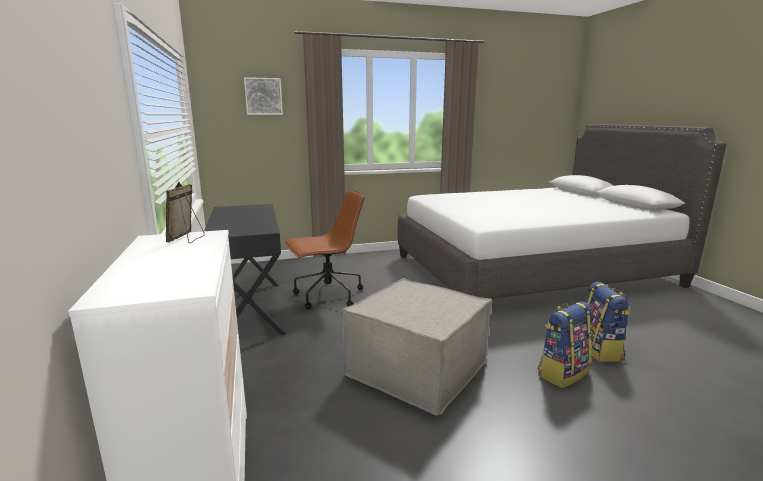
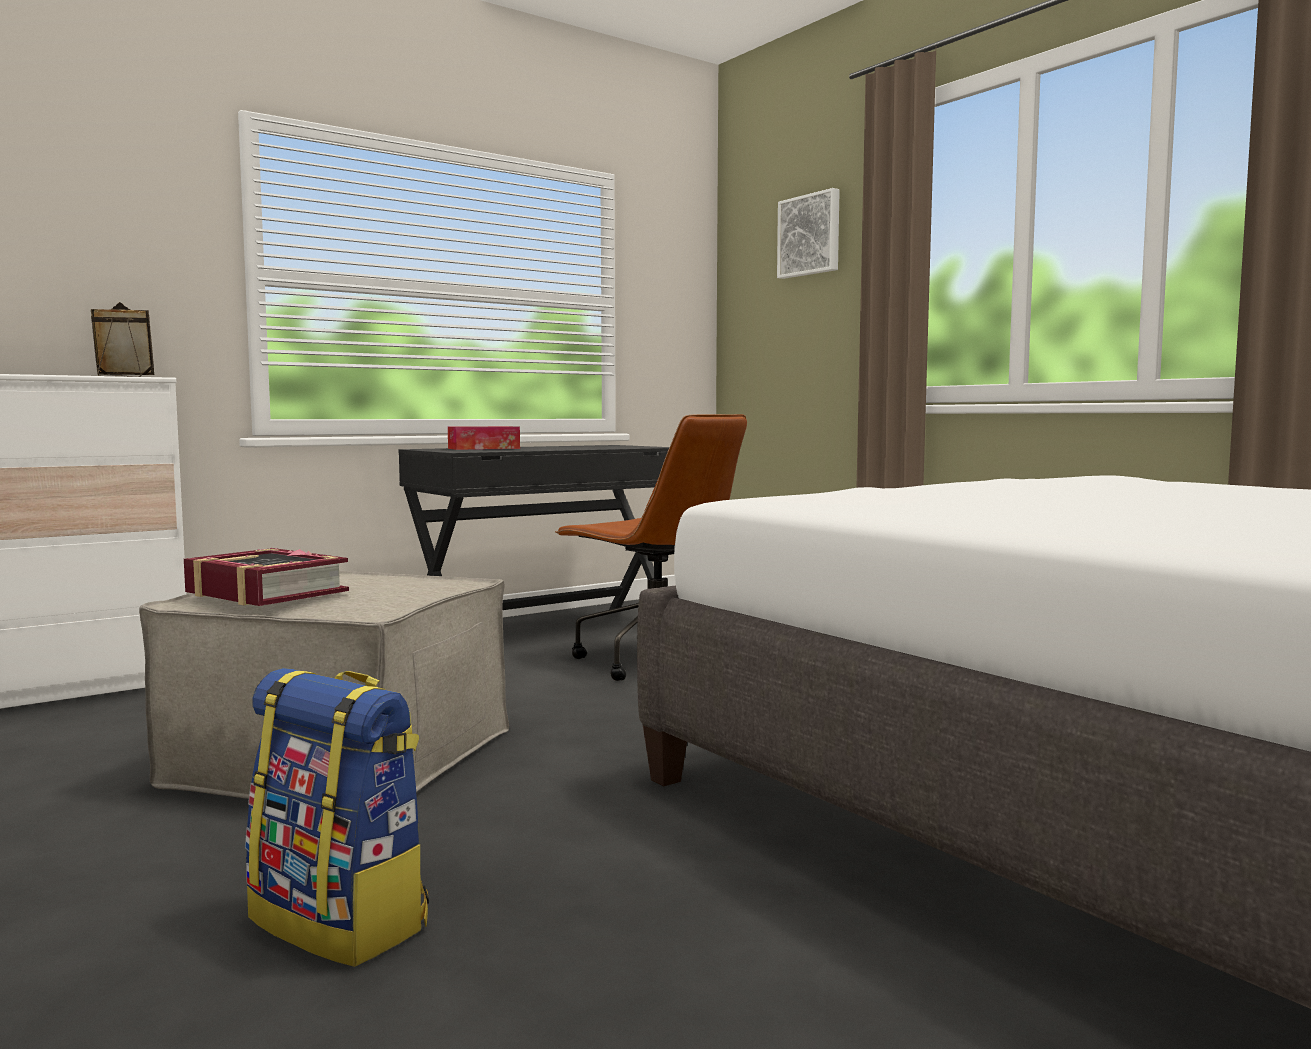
camera: 70 degrees right, 10 degrees down
backpack [587,282,630,362] -> none
none -> book [184,548,349,606]
none -> tissue box [448,426,520,450]

